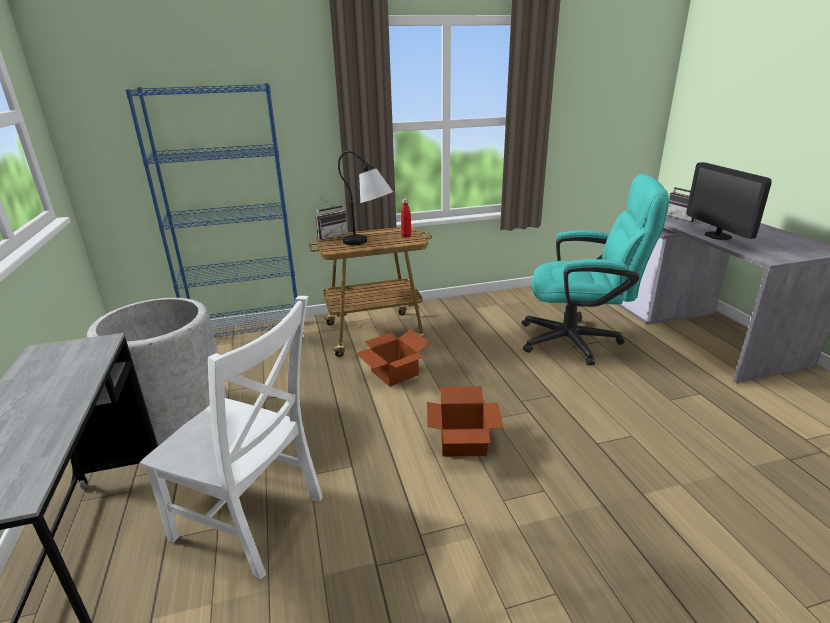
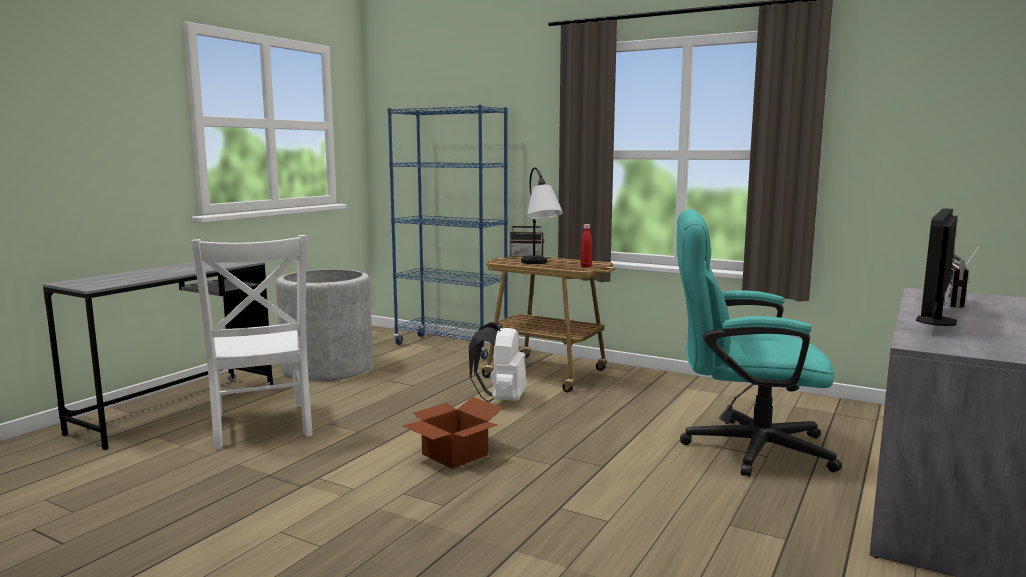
camera: 45 degrees right, 15 degrees down
cardboard box [355,329,431,387] -> white backpack [469,322,527,402]
turquoise office chair [522,174,669,366] -> turquoise office chair turned 135 degrees clockwise [677,209,842,477]

